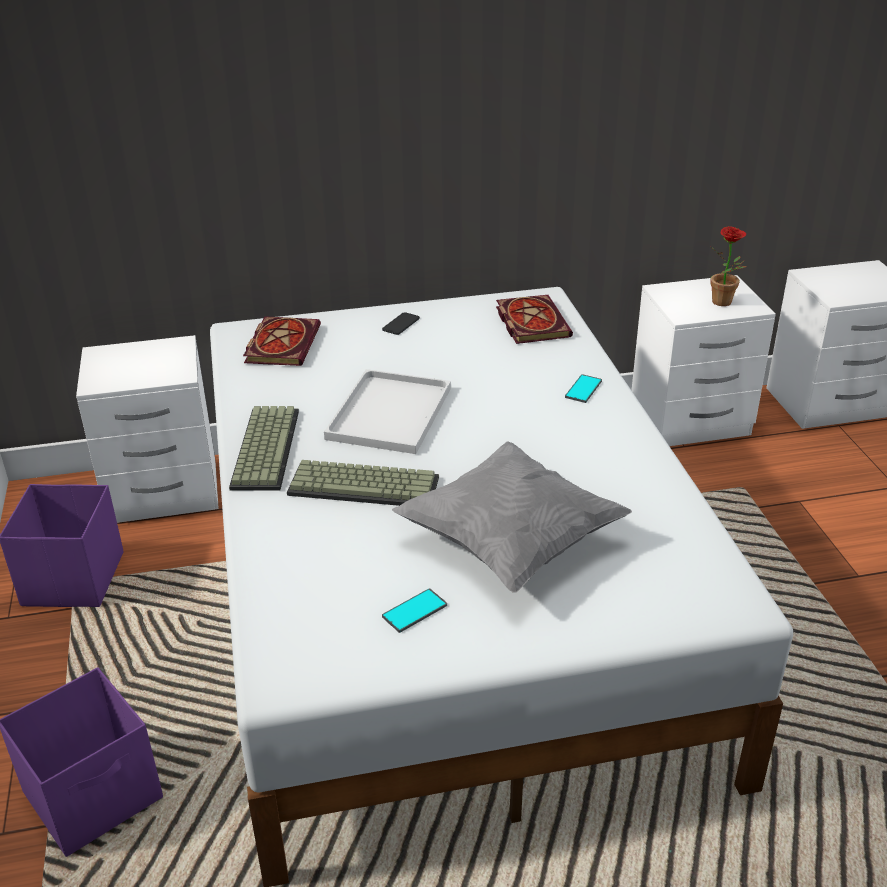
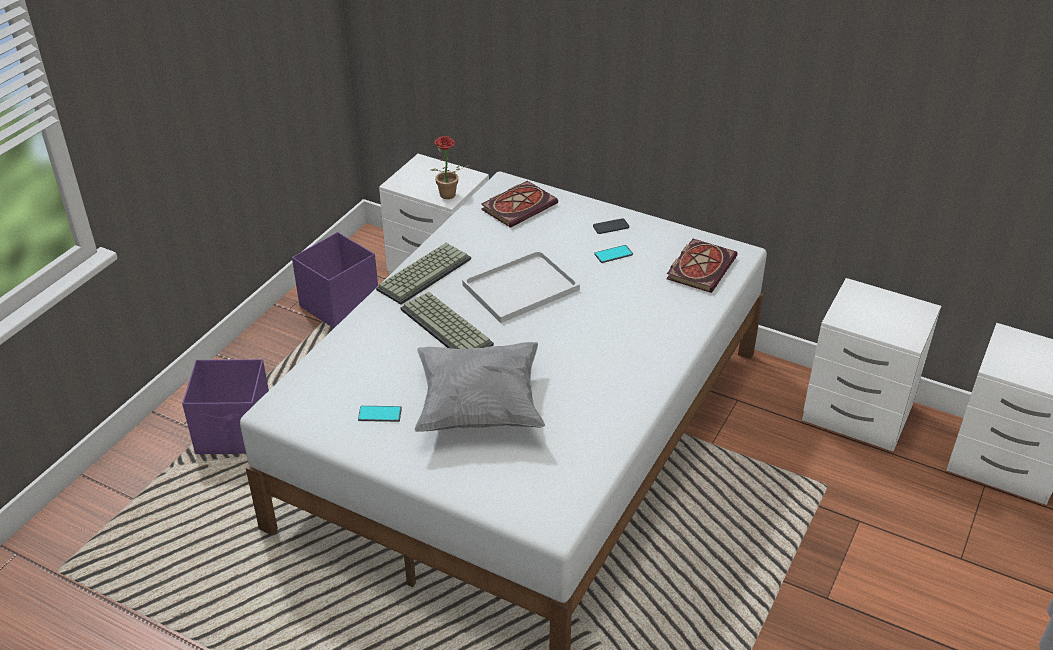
camera: 40 degrees right, 5 degrees up
phone [565,374,602,403] -> phone moved to [594,245,633,263]
potted plant [710,226,746,306] -> potted plant moved to [431,136,469,199]

